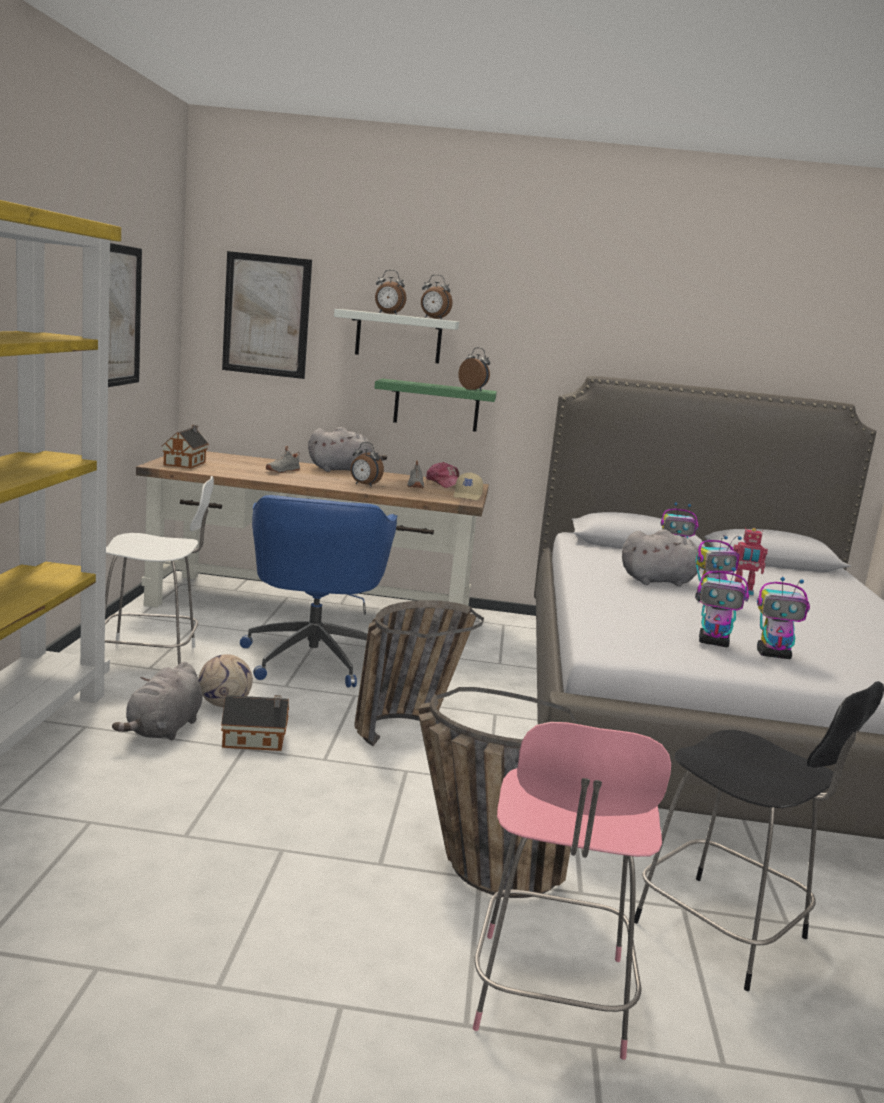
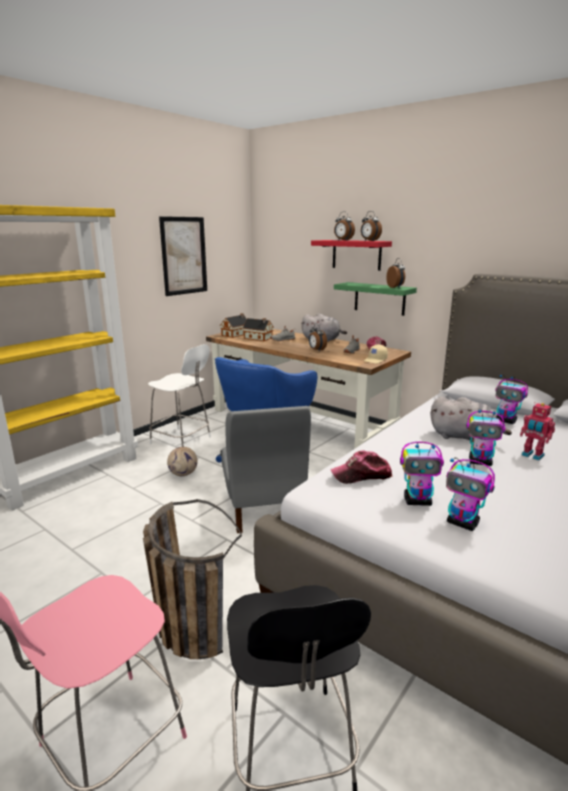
camera: 35 degrees right, 5 degrees up
grey plush toy [112,662,203,740] -> none
toy house [221,695,289,751] -> toy house moved to [242,318,274,341]
picture [222,251,312,379] -> none
white shelf [334,309,459,363] -> red shelf [311,240,392,271]
basket [354,600,484,746] -> grey chair [221,406,311,533]
toy robot [697,564,749,647] -> toy robot turned 45 degrees counterclockwise [400,442,444,506]
none -> cap [330,451,392,484]

